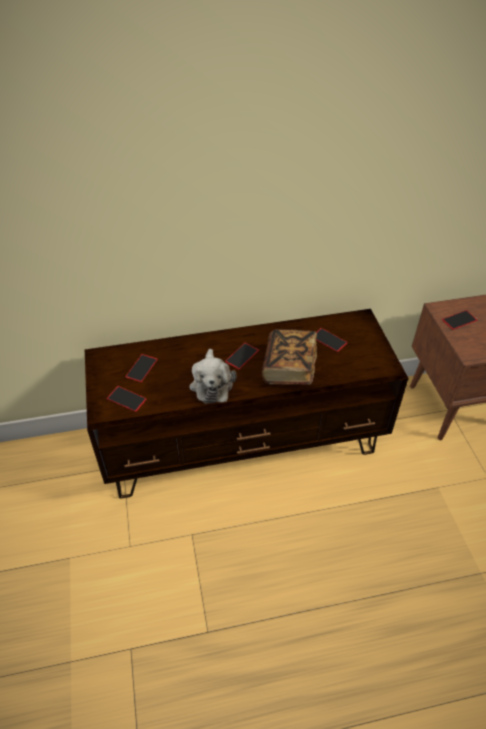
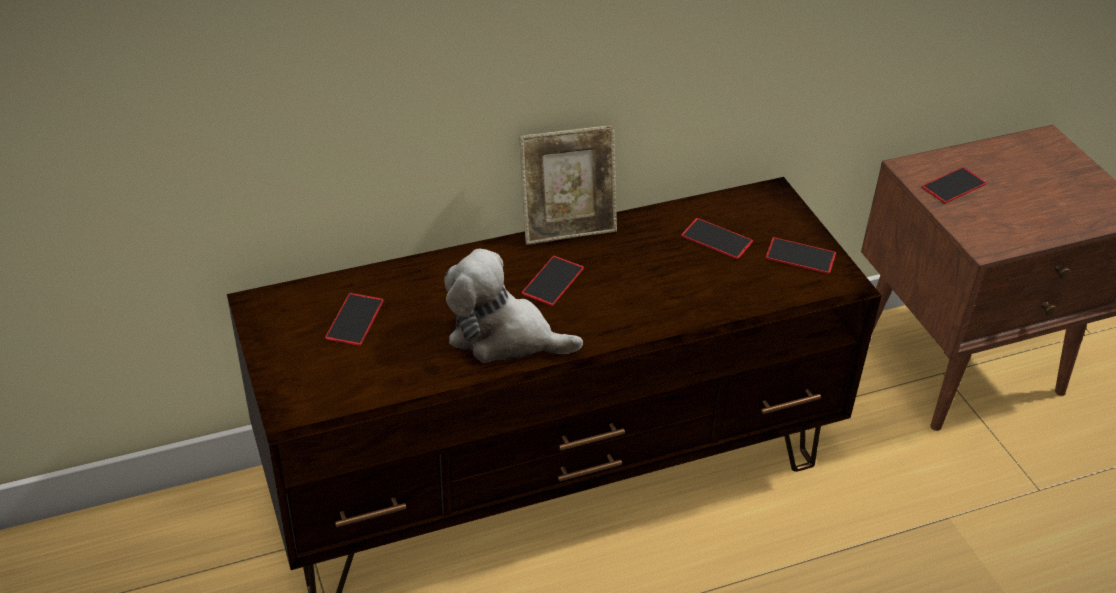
camera: 10 degrees left, 5 degrees down
phone [107,386,147,412] -> phone moved to [765,237,836,274]
plush toy [189,349,236,404] -> plush toy turned 120 degrees clockwise [444,249,583,363]
book [262,329,317,385] -> none
none -> picture frame [519,125,617,245]

